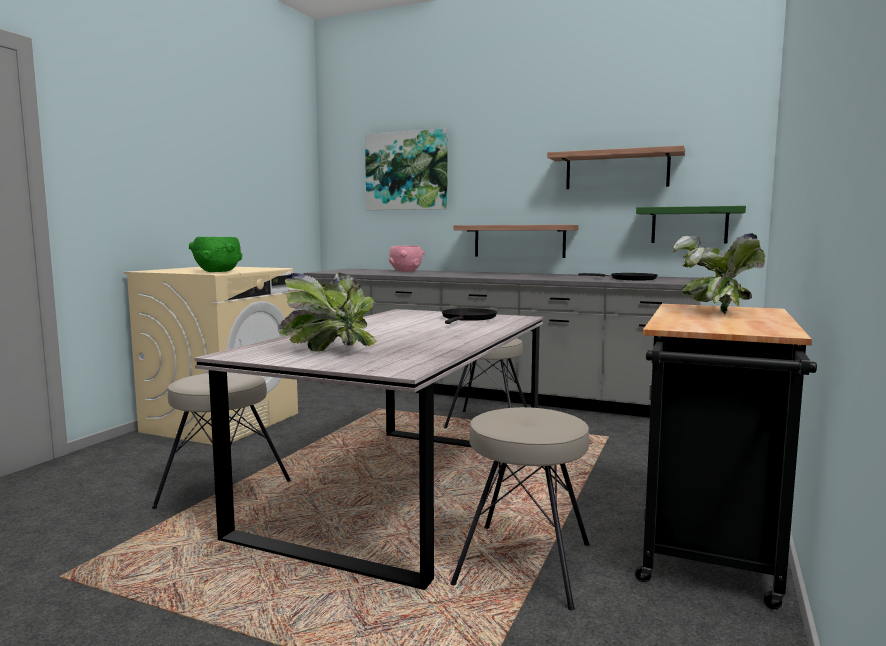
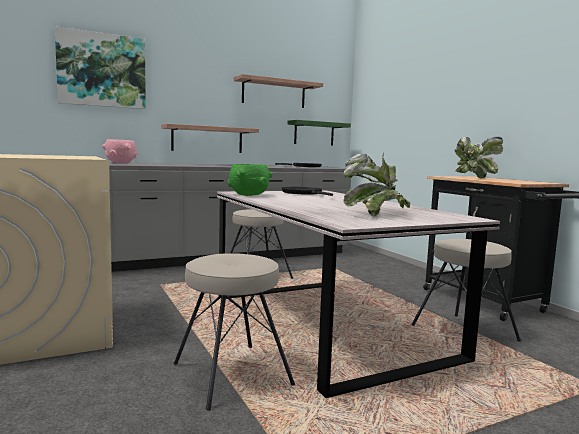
camera: 50 degrees left, 0 degrees up
green bowl [189,237,242,272] -> green bowl moved to [228,164,272,196]

